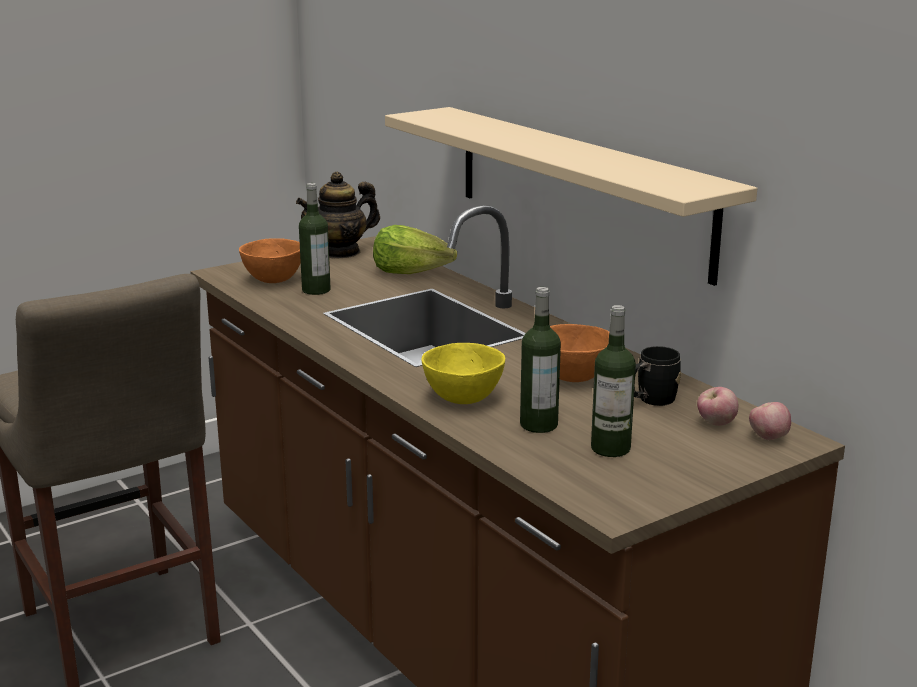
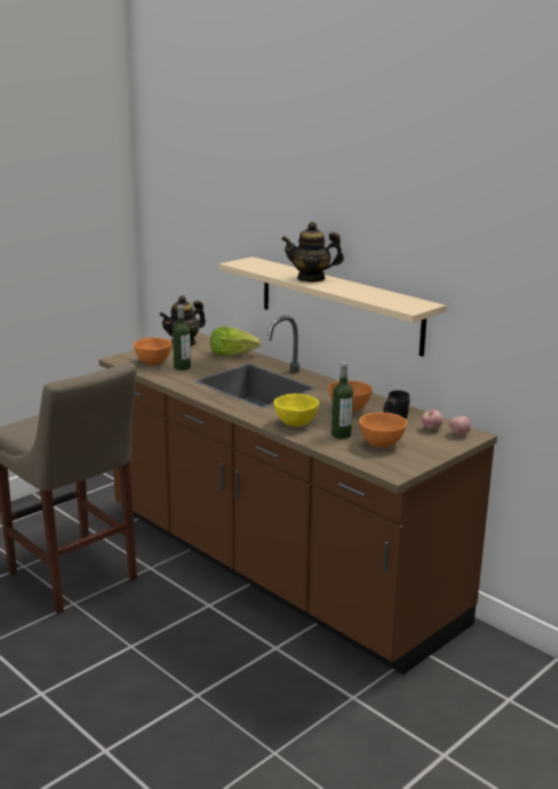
camera: 10 degrees left, 0 degrees up
bottle [591,305,636,457] -> orange bowl [359,412,407,448]
none -> teapot [281,222,344,282]

